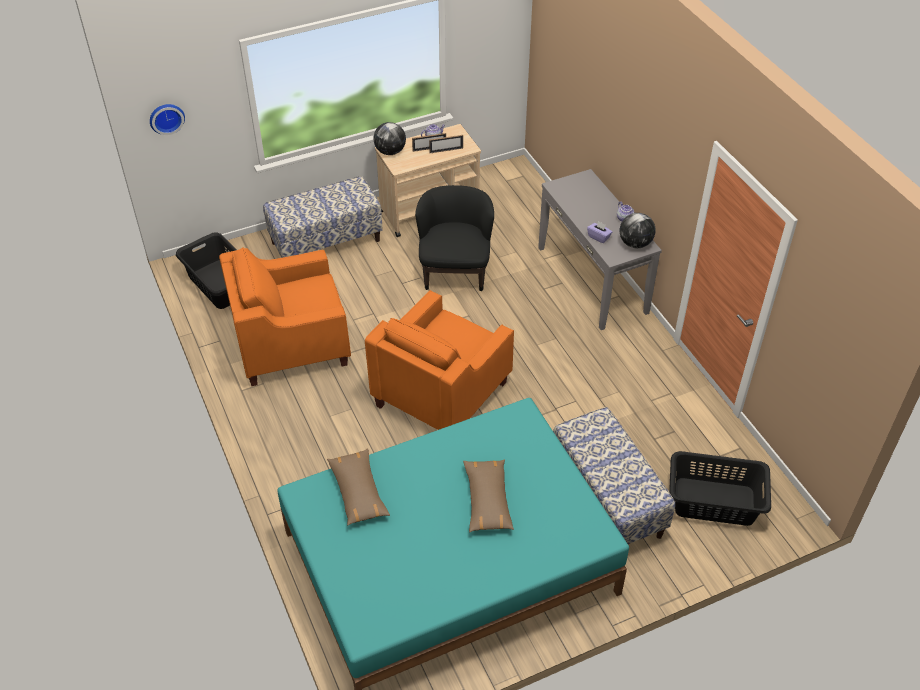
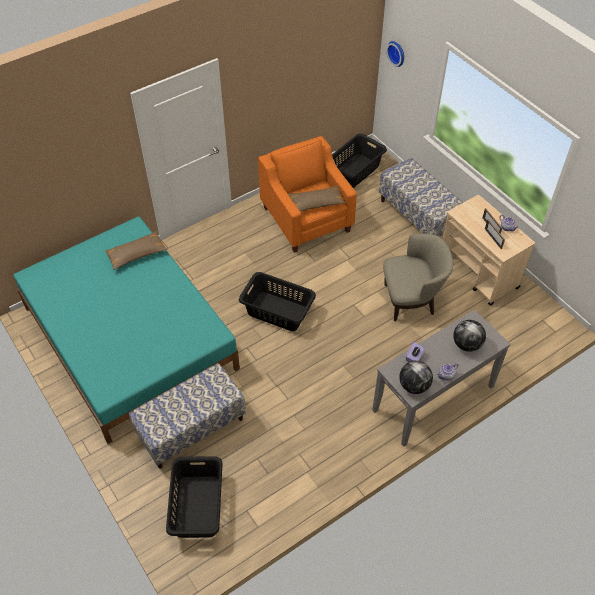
camera: 80 degrees right, 5 degrees up
orange armchair [365,290,514,430] -> black laundry basket [239,272,316,331]
globe [373,122,406,155] -> globe moved to [453,320,486,352]
black armchair [415,185,494,292] -> beige armchair [383,234,453,321]
brown pillow [463,460,514,532] -> brown pillow moved to [288,186,345,212]

